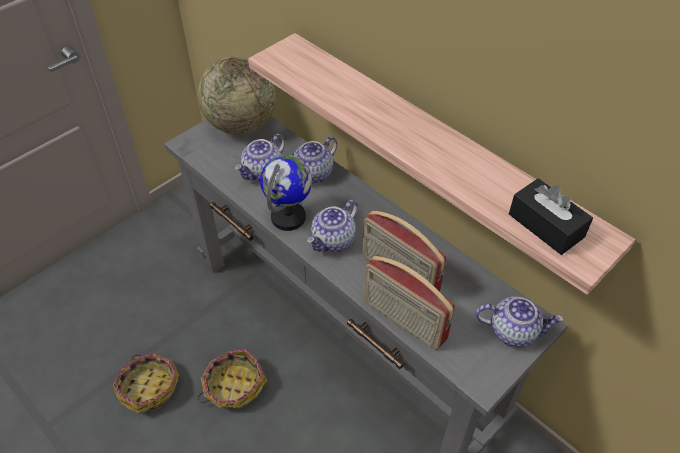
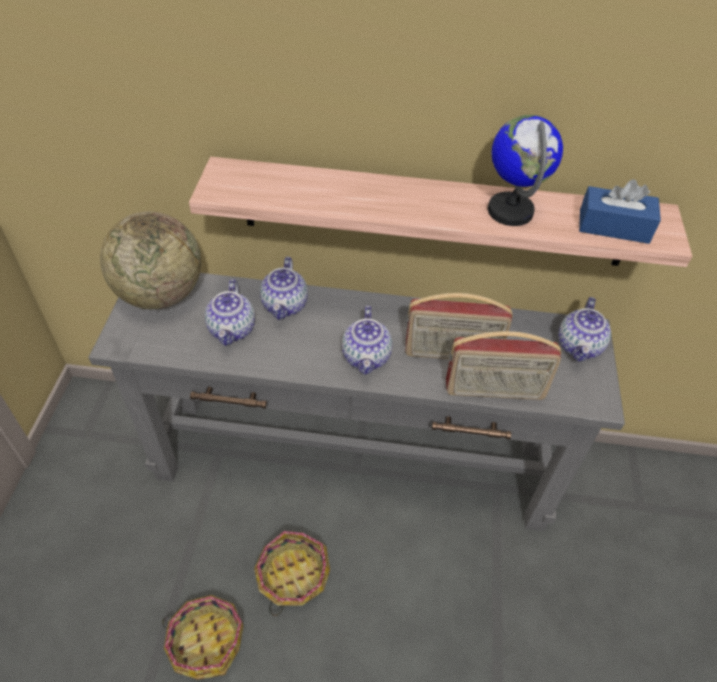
camera: 40 degrees left, 0 degrees up
globe [260,155,312,231] -> globe moved to [488,115,563,226]
teapot [476,297,564,347] -> teapot turned 135 degrees clockwise [558,297,611,361]
black tissue box [509,178,593,255] -> blue tissue box [579,179,661,244]

